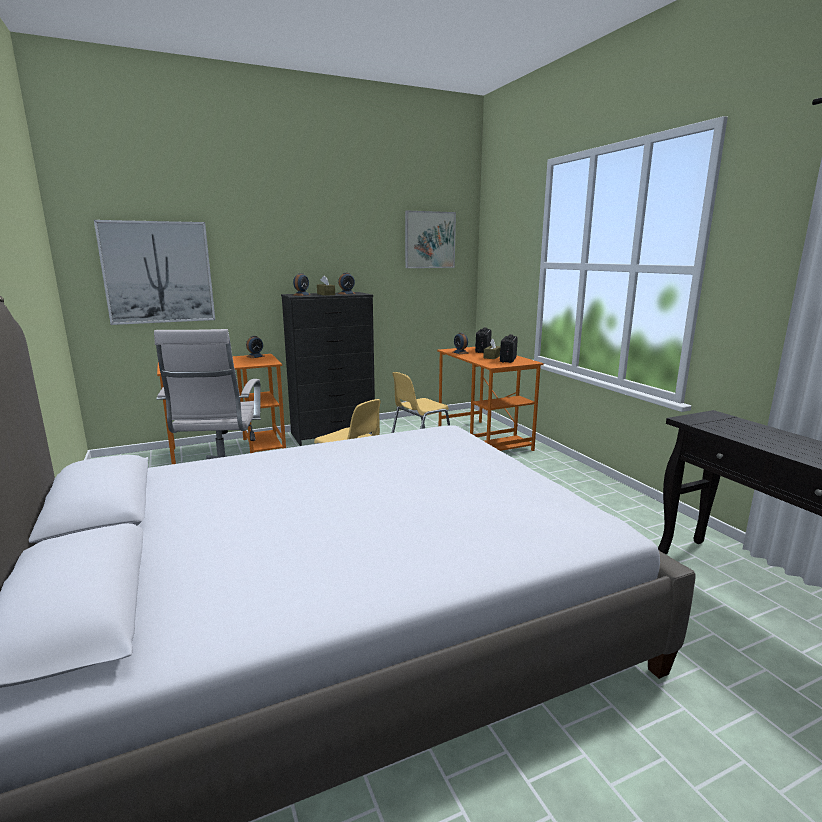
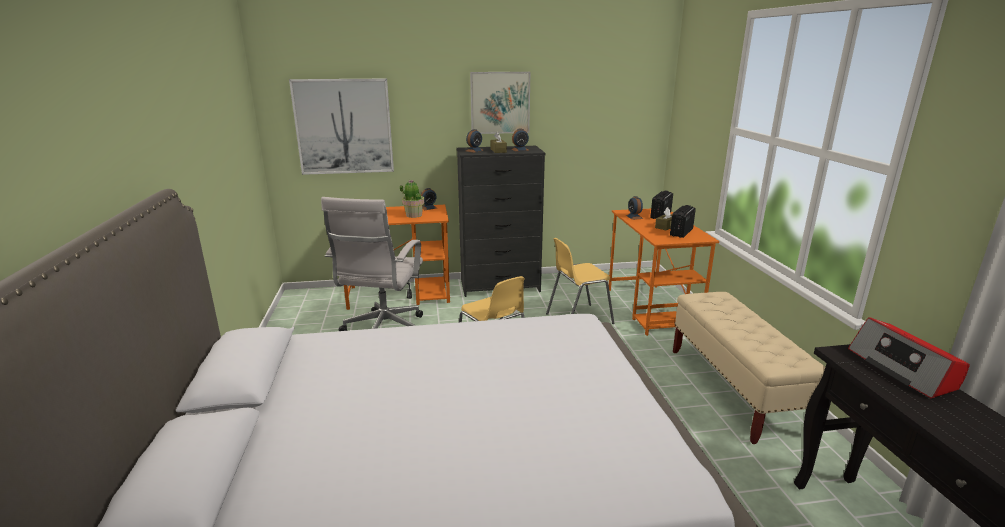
camera: 15 degrees right, 5 degrees up
picture [405,210,456,268] -> picture moved to [470,72,530,134]
none -> potted plant [400,180,424,218]
none -> beige bench [673,292,825,444]
none -> radio [848,317,970,399]

